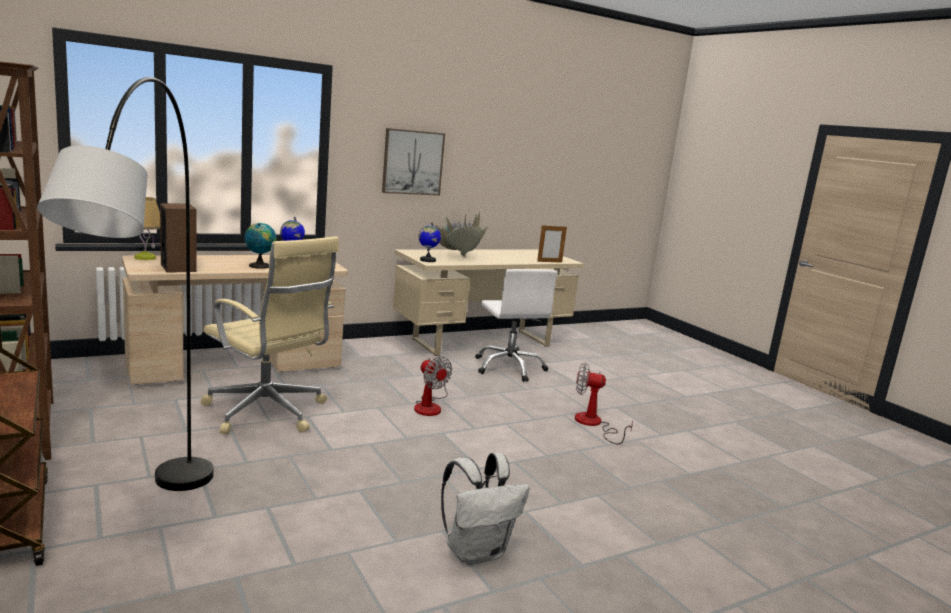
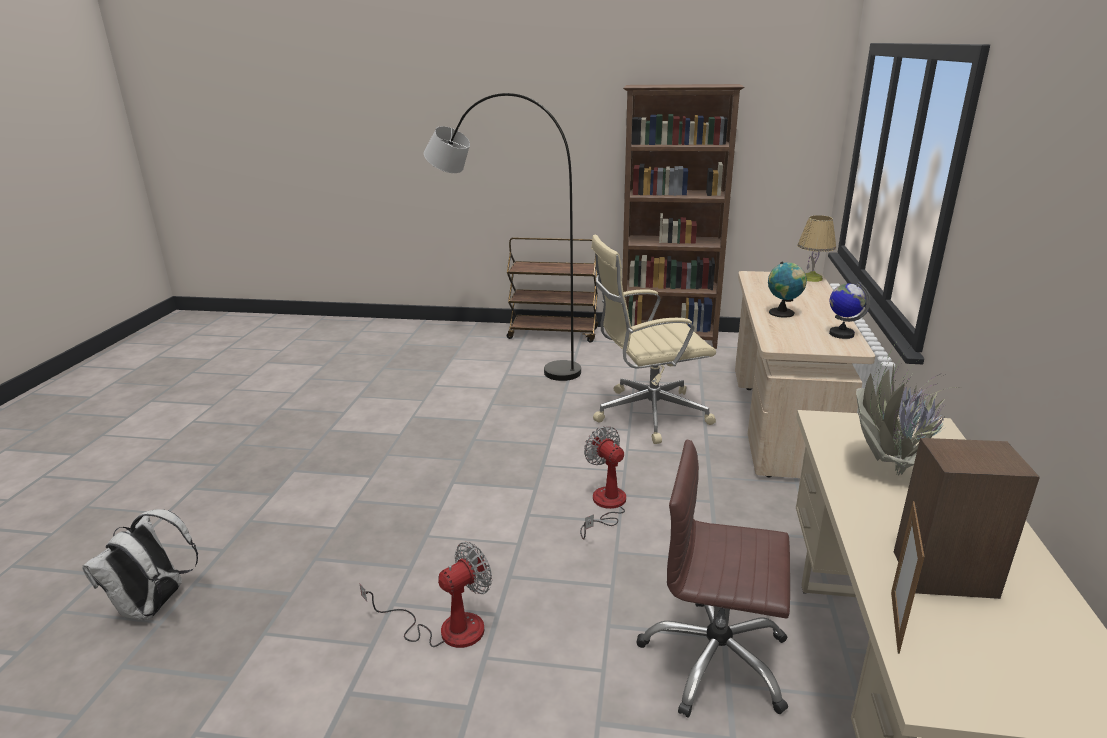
camera: 130 degrees right, 10 degrees up
speaker [160,203,197,273] -> speaker moved to [894,438,1040,599]
picture [382,128,445,195] -> none
fan [414,356,452,416] -> fan turned 60 degrees clockwise [580,426,626,540]
globe [418,222,441,262] -> none
white backpack [441,453,530,565] -> white backpack moved to [82,509,198,620]
white office chair [475,269,557,382] -> brown office chair [636,440,790,718]

